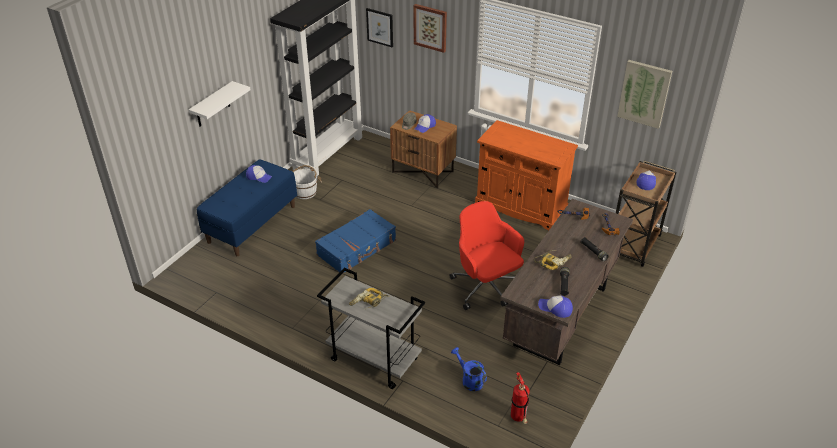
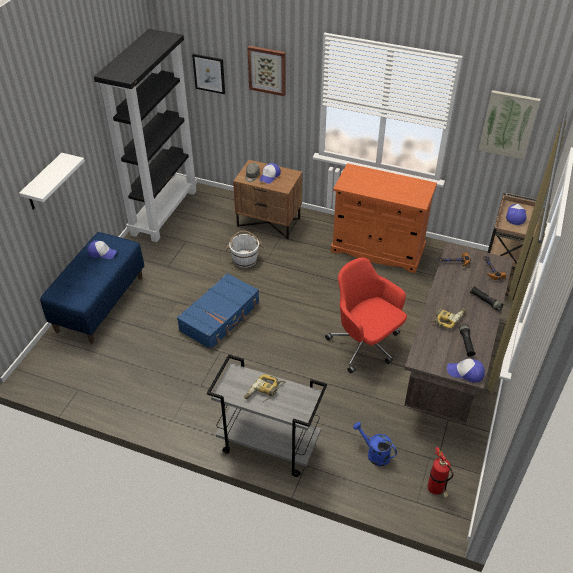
camera: 10 degrees left, 5 degrees up
white bucket [292,165,322,199] -> white bucket moved to [225,231,264,268]

